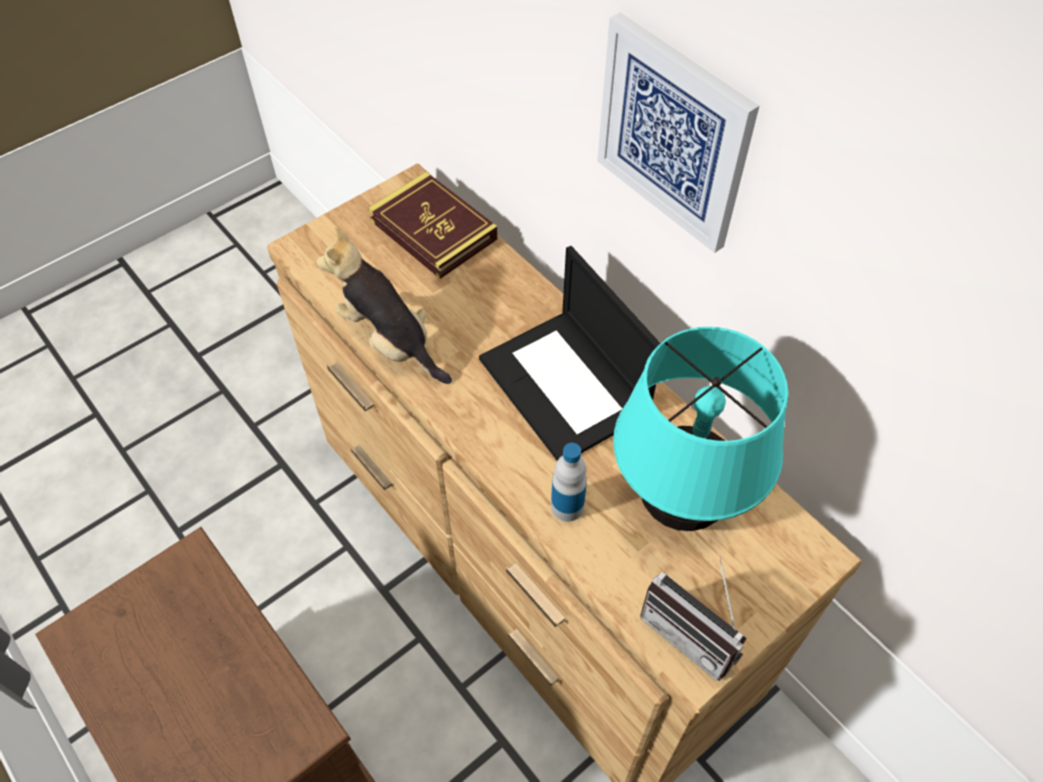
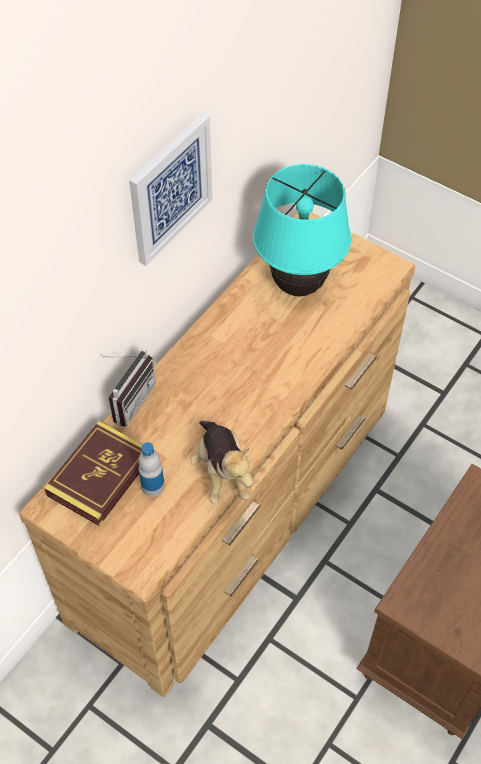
camera: 105 degrees left, 0 degrees up
plush toy [317,228,452,384] -> plush toy turned 45 degrees counterclockwise [190,421,253,504]
laptop [479,246,660,461] -> none
bottle [551,443,587,522] -> bottle moved to [138,442,165,497]
radio [640,557,746,681] -> radio moved to [103,349,156,427]

